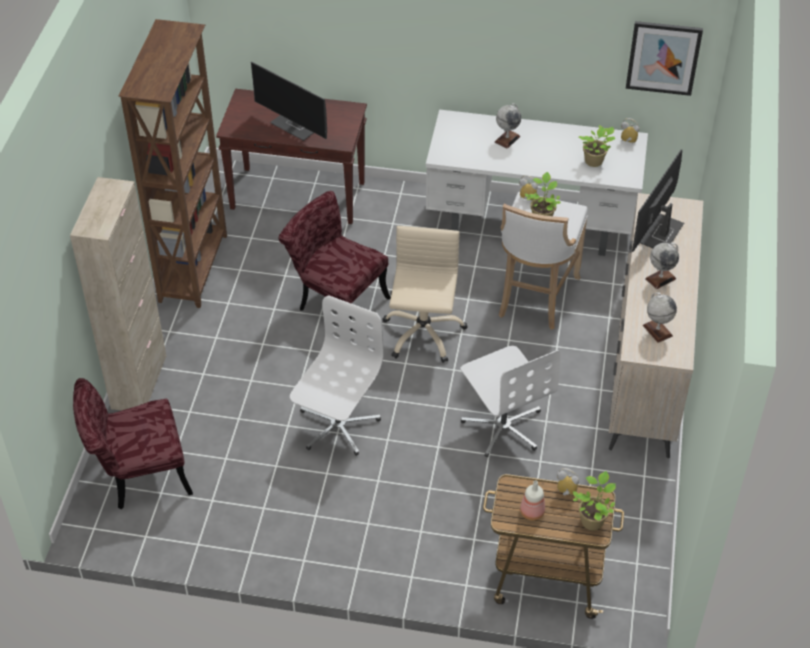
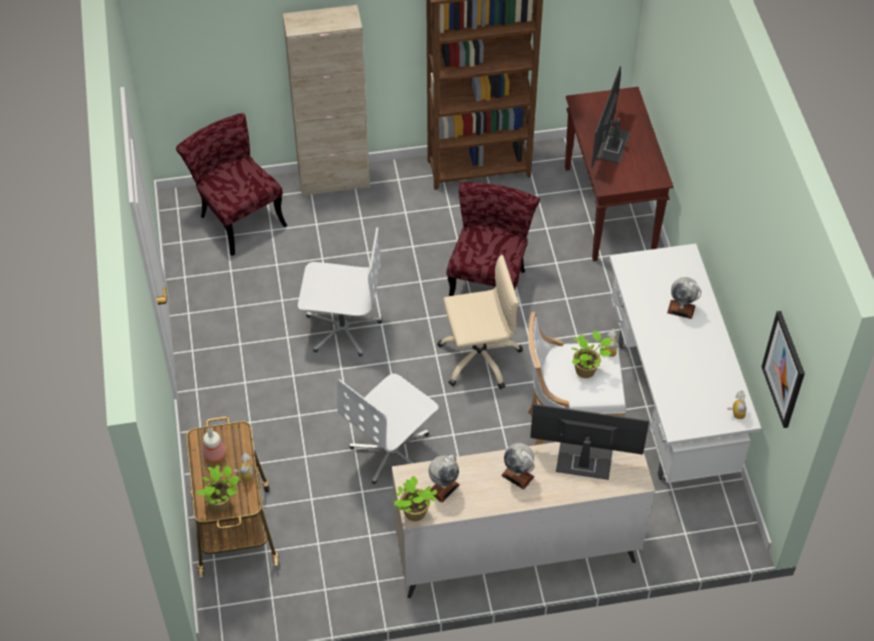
camera: 70 degrees right, 5 degrees up
potted plant [579,125,615,167] -> potted plant moved to [394,476,437,521]

